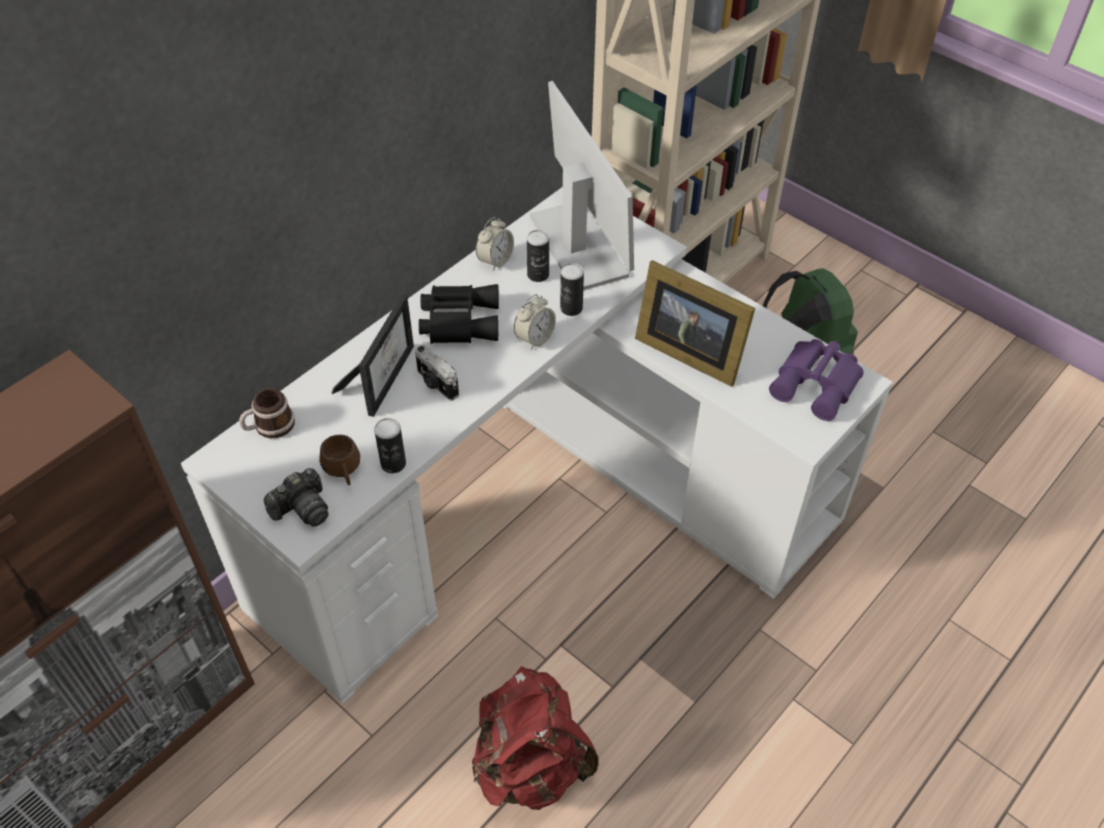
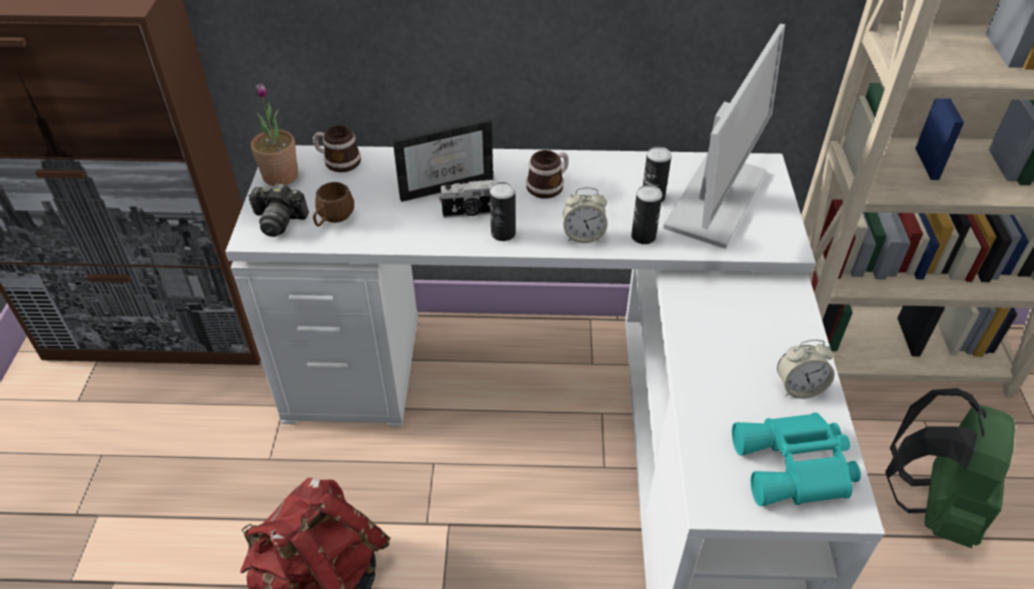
camera: 50 degrees right, 5 degrees down
can [374,418,406,473] -> can moved to [490,182,516,241]
camera [415,345,459,401] -> camera turned 105 degrees counterclockwise [439,180,497,218]
black binoculars [419,284,499,344] -> mug [526,150,569,199]
alarm clock [476,217,514,271] -> alarm clock moved to [777,340,835,399]
picture frame [635,260,755,387] -> none
purple binoculars [769,339,864,421] -> turquoise binoculars [732,413,861,506]
none -> potted plant [251,83,298,186]

